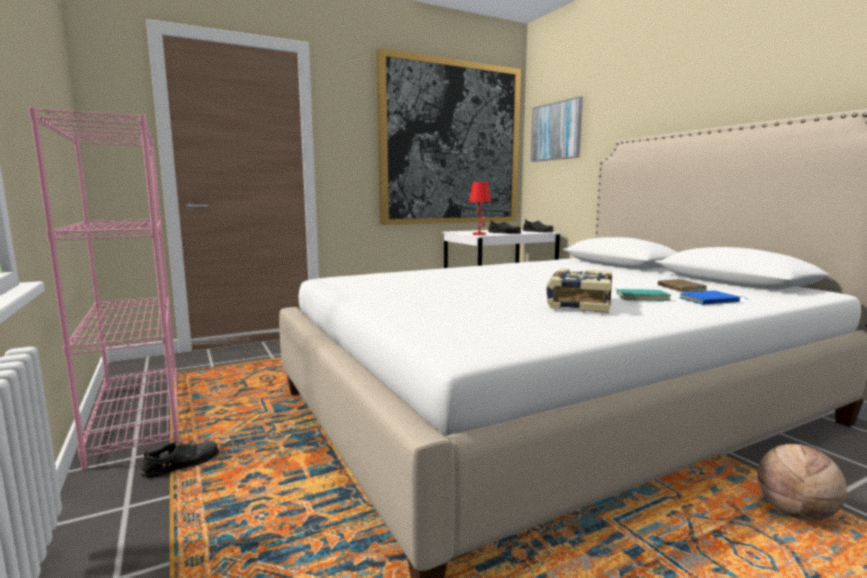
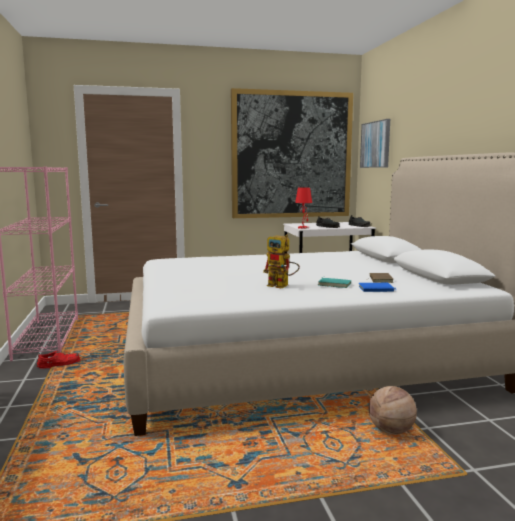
camera: 15 degrees right, 0 degrees up
black shoe [140,441,220,478] -> red shoe [36,351,81,369]
book [546,269,612,313] -> toy robot [263,234,300,289]

